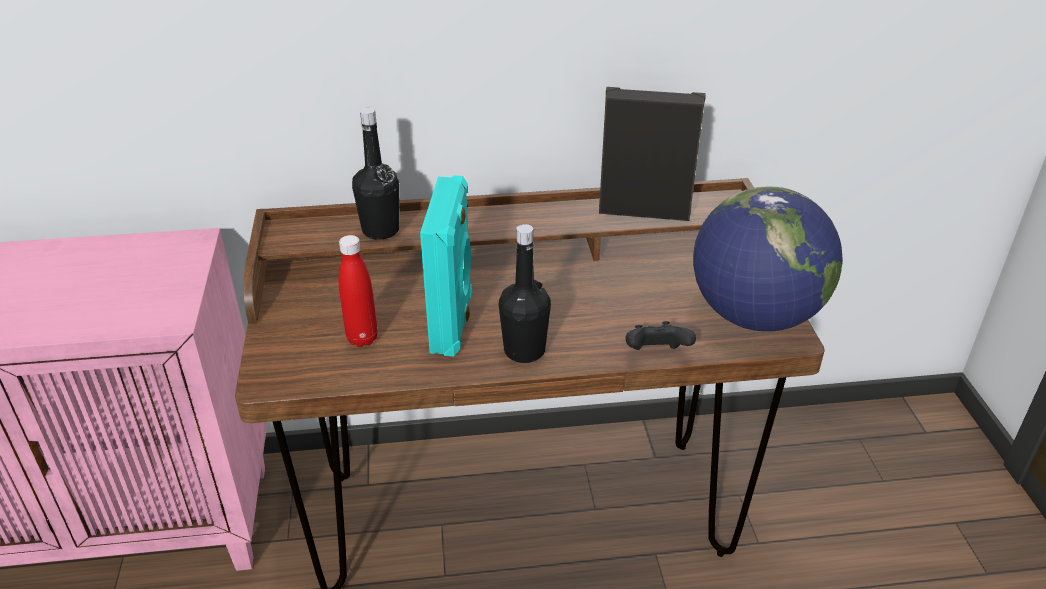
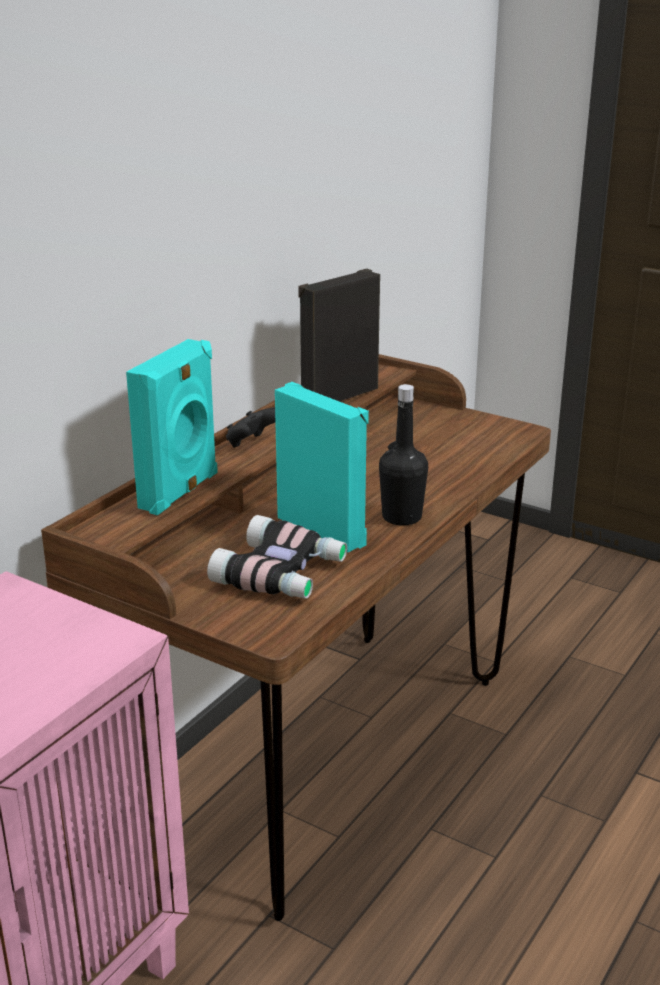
camera: 50 degrees left, 10 degrees down
red bottle [339,235,378,347] -> binoculars [207,515,347,599]
black bottle [352,107,399,240] -> turquoise speaker [126,339,218,515]
black game controller [626,321,696,350] -> black game controller moved to [226,407,275,448]
globe [693,186,843,331] -> none

